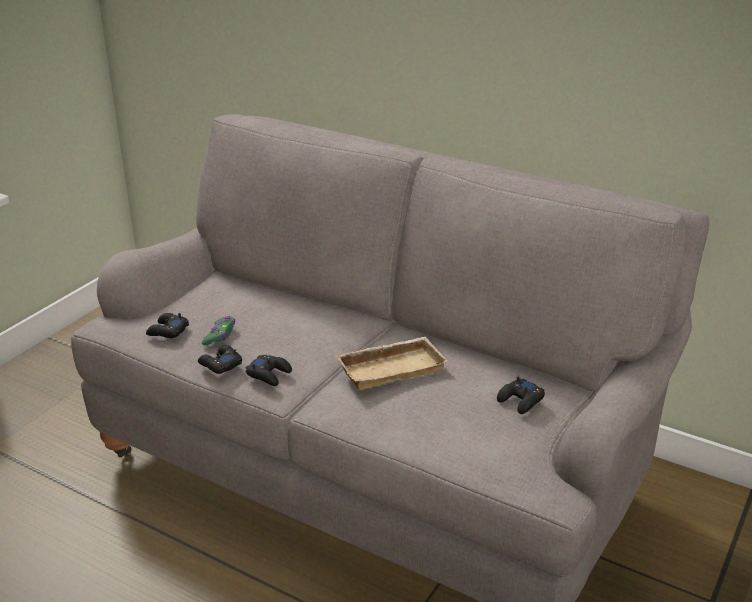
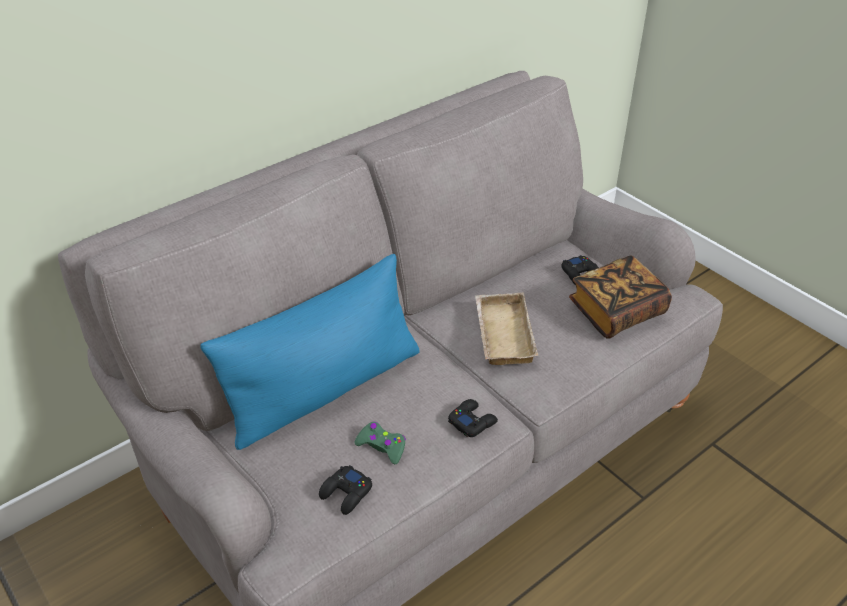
camera: 70 degrees left, 10 degrees up
black game controller [198,345,242,374] -> none
none -> blue pillow [201,254,419,450]
none -> book [569,255,672,339]

